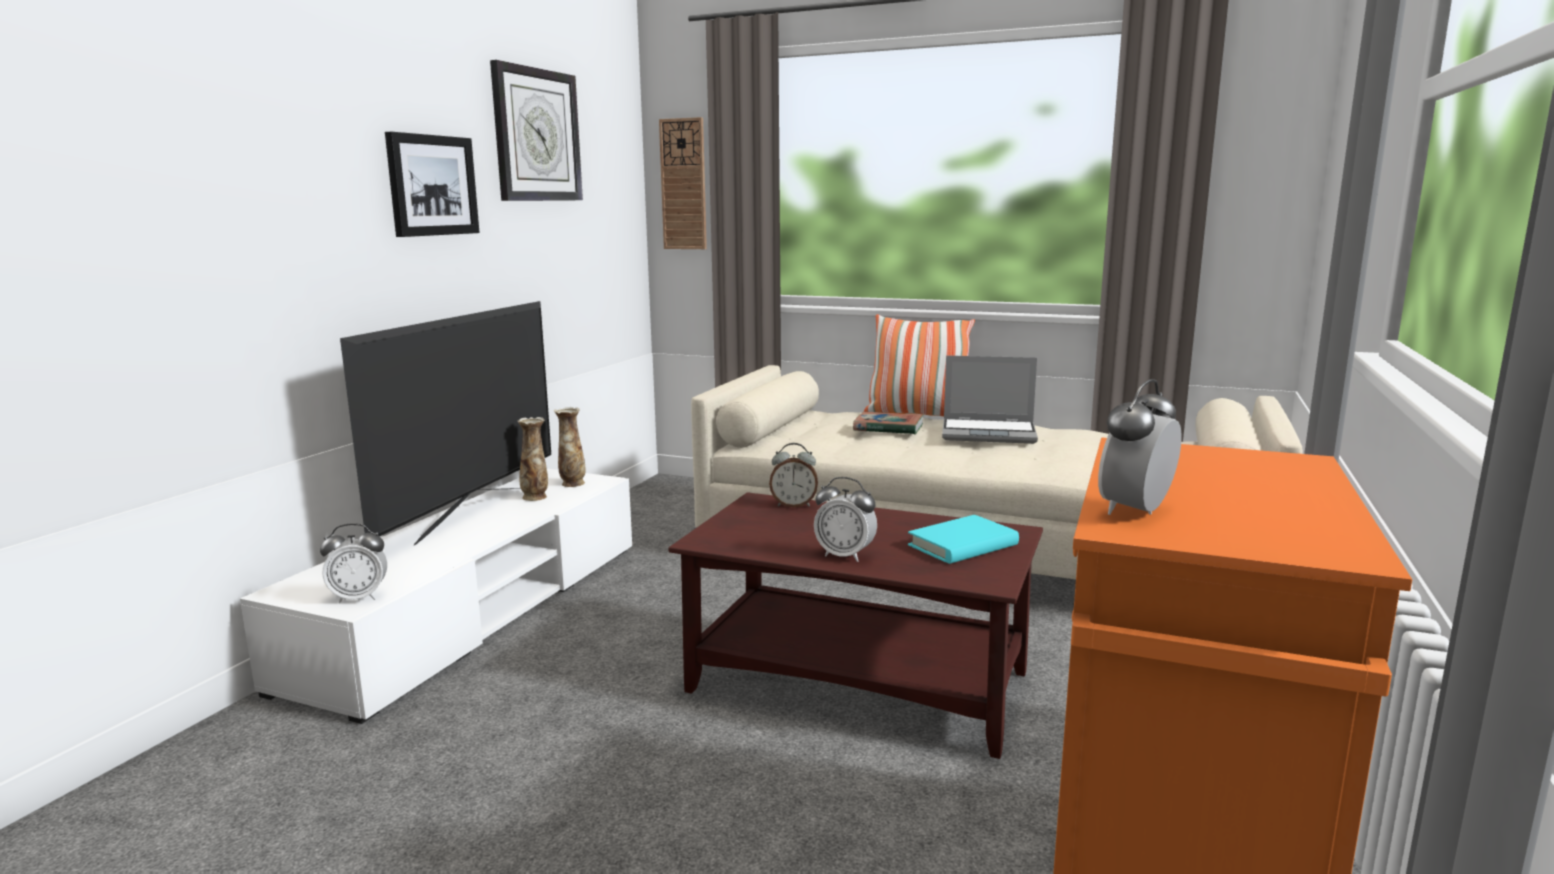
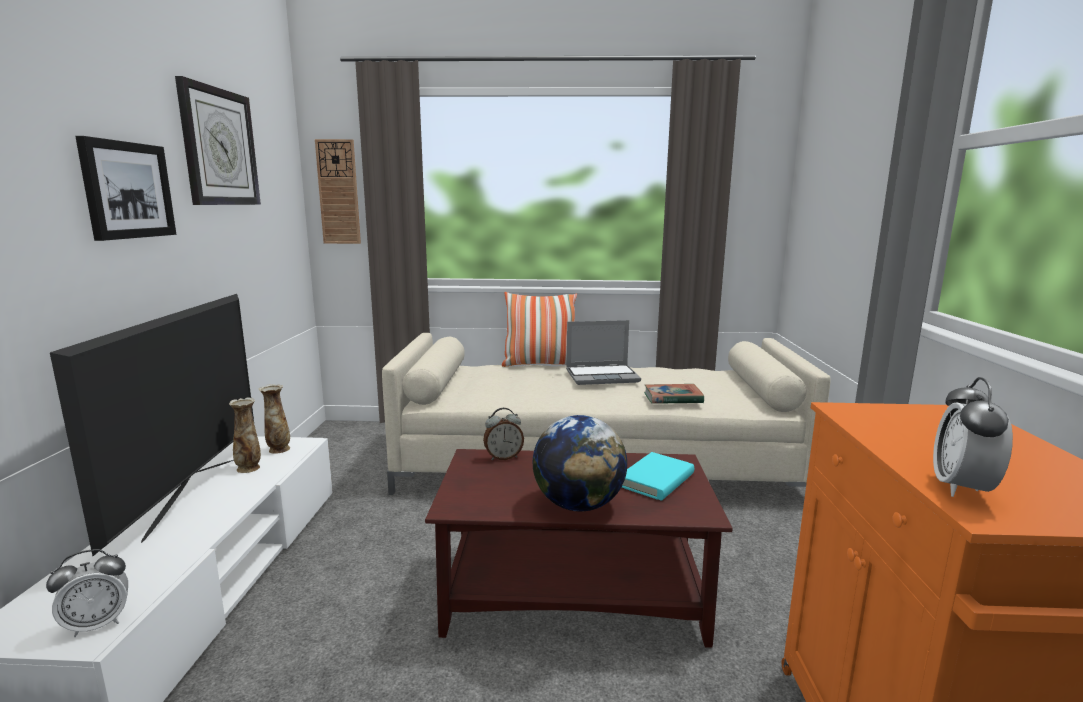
camera: 20 degrees left, 0 degrees up
alarm clock [814,477,877,562] -> globe [533,415,627,512]
book [853,412,923,434] -> book moved to [644,384,704,404]

